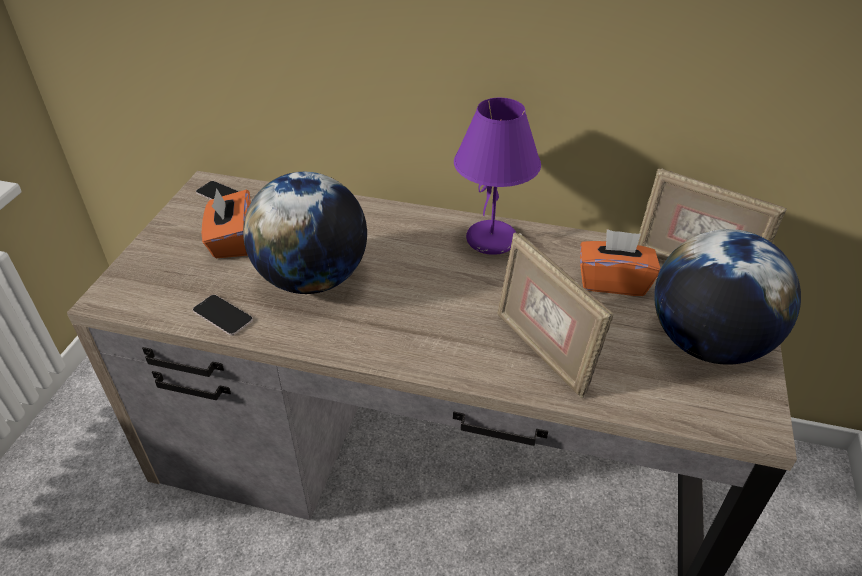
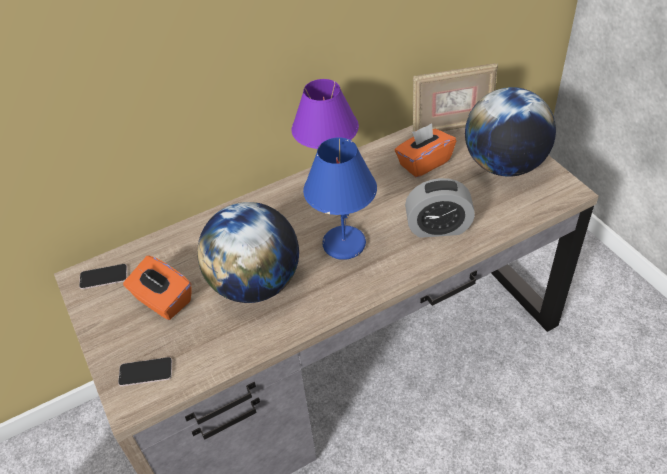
camera: 40 degrees left, 5 degrees up
phone [193,294,253,336] -> phone moved to [118,357,172,386]
picture frame [497,232,614,398] -> alarm clock [405,178,475,238]
none -> blue table lamp [303,137,377,260]

